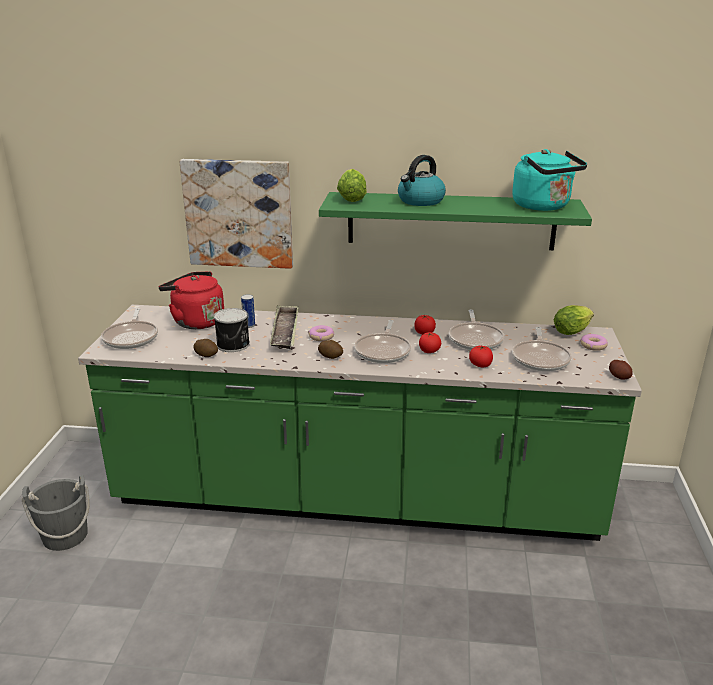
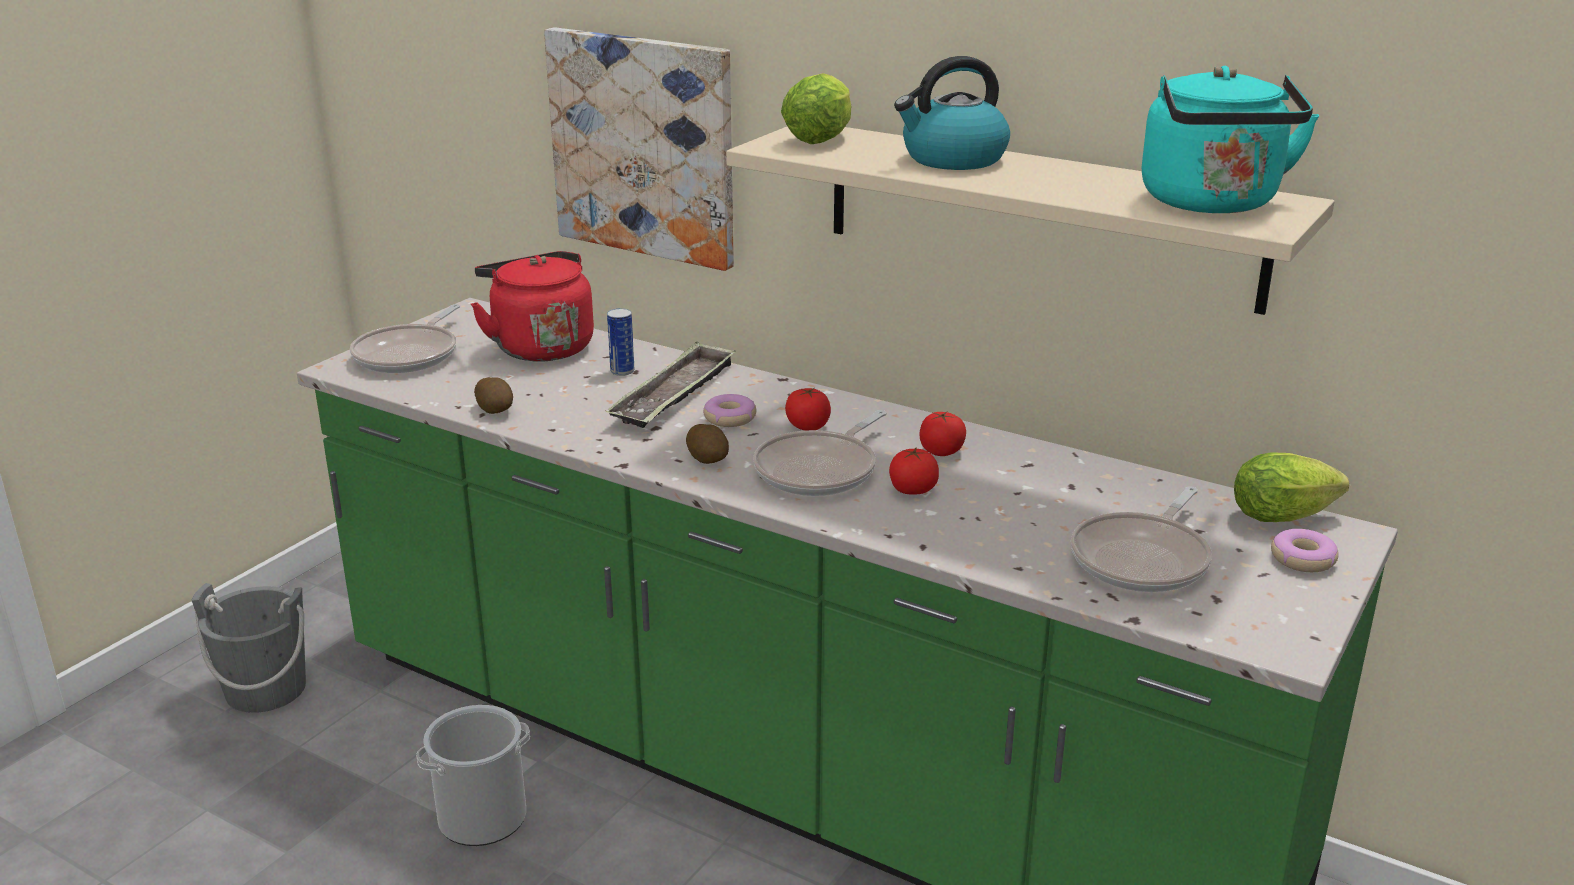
camera: 25 degrees right, 0 degrees up
can [214,308,250,352] -> none
green shelf [319,192,592,250] -> beige shelf [726,126,1335,315]
frying pan [449,310,504,350] -> none
tomato [469,345,493,367] -> tomato moved to [785,388,831,430]
potato [609,360,633,380] -> none
none -> bucket [416,705,530,846]

